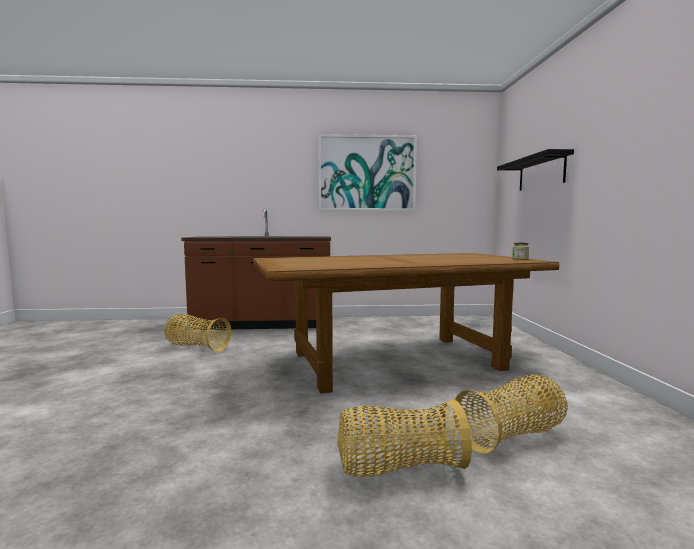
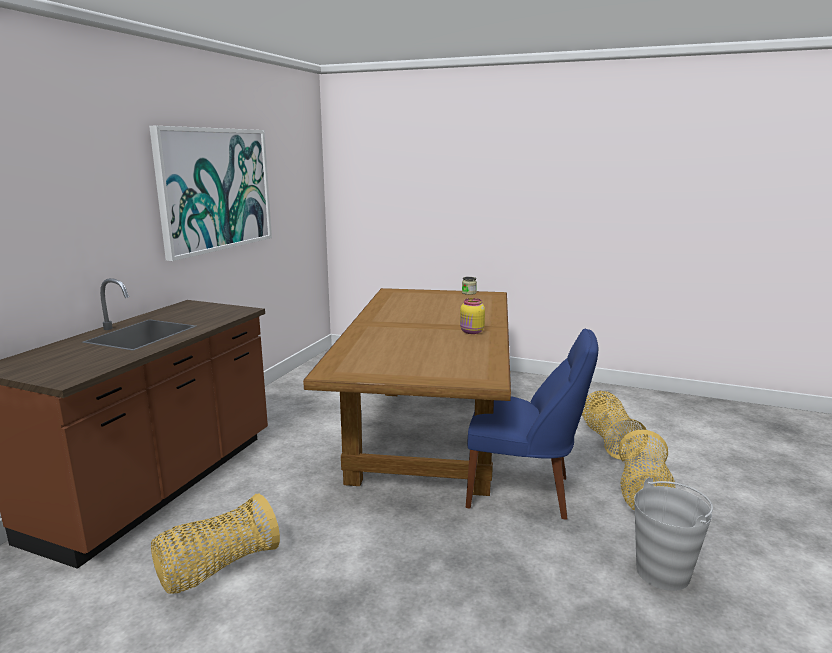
camera: 65 degrees left, 10 degrees up
black shelf [497,149,574,191] -> none
none -> yellow jar [460,298,485,334]
none -> blue chair [466,329,598,520]
none -> grey bucket [634,478,713,591]

